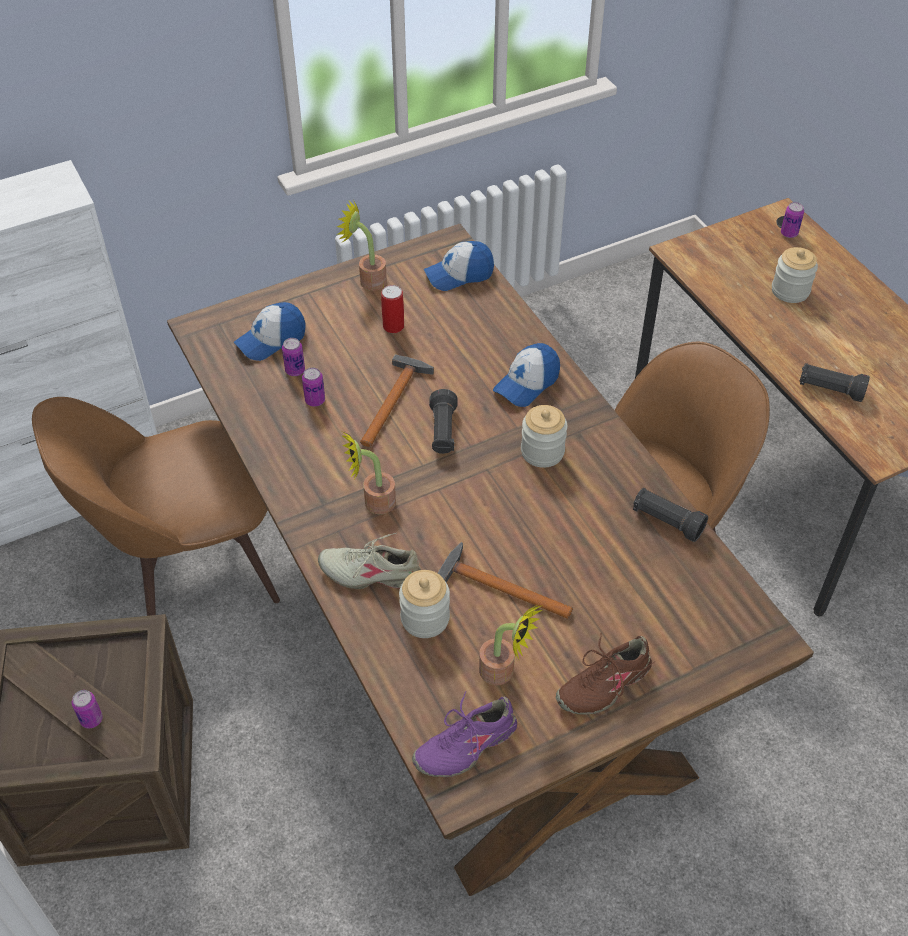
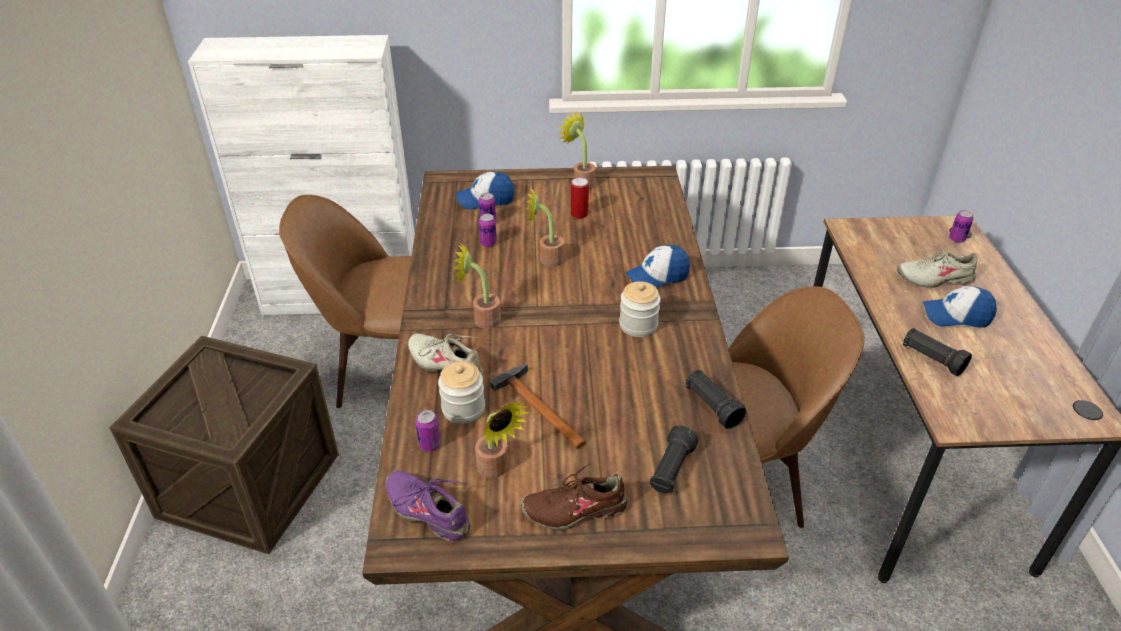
camera: 25 degrees right, 10 degrees down
can [72,690,103,728] -> can moved to [415,410,441,451]
hammer [360,354,434,447] -> potted plant [525,186,564,267]
purple shoe [412,691,517,777] -> purple shoe turned 45 degrees clockwise [386,470,470,541]
cap [424,241,494,291] -> cap moved to [923,286,997,327]
black flashlight [429,389,458,454] -> black flashlight moved to [650,425,698,493]
jar [772,247,818,303] -> beige shoe [897,249,978,288]

